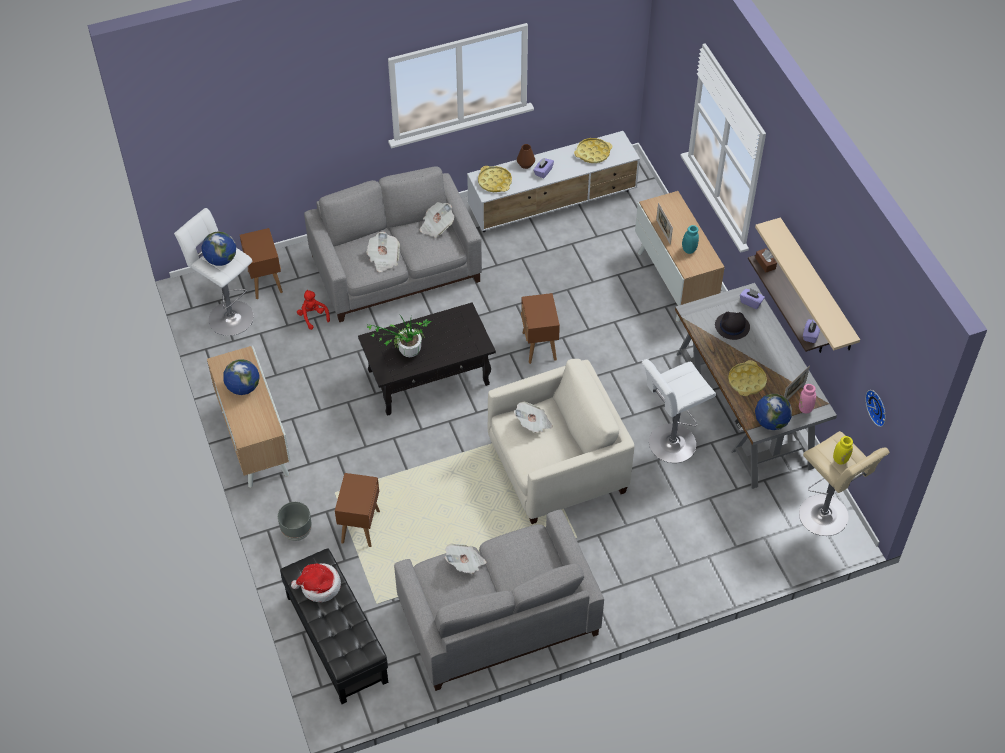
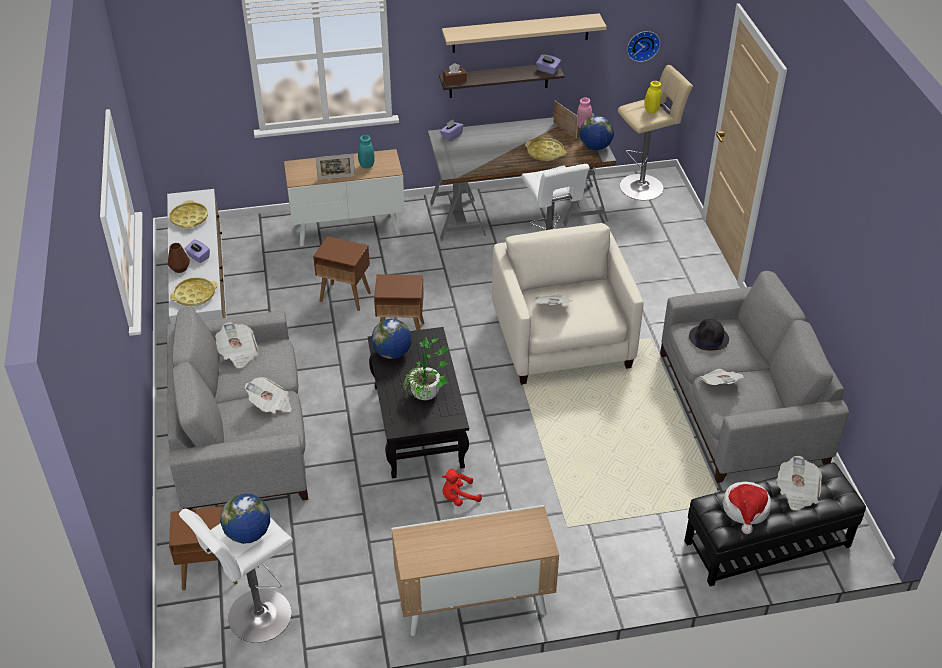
camera: 80 degrees left, 10 degrees down
globe [223,359,260,395] -> globe moved to [371,319,412,359]
grey planter [278,502,312,541] -> none
red plush toy [297,290,330,330] -> red plush toy moved to [442,469,482,506]
brown side table [335,473,380,547] -> brown side table moved to [313,236,371,311]
black hat [715,312,750,340] -> black hat moved to [689,319,729,350]
none -> newspaper [776,456,822,511]

